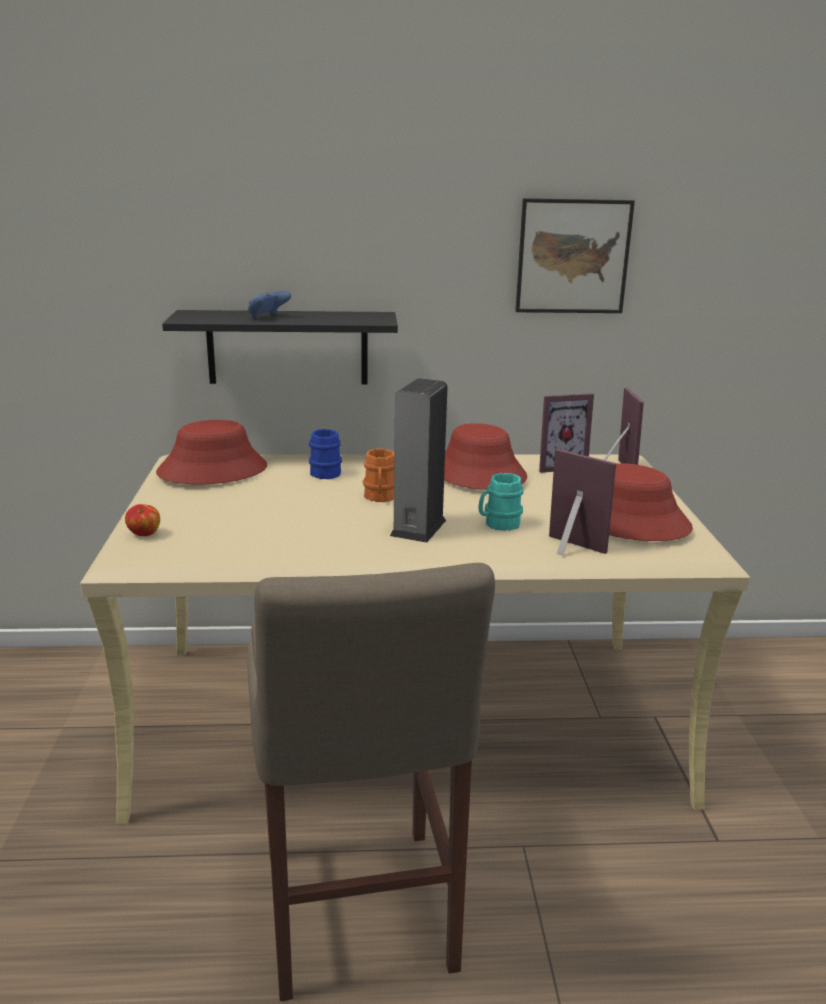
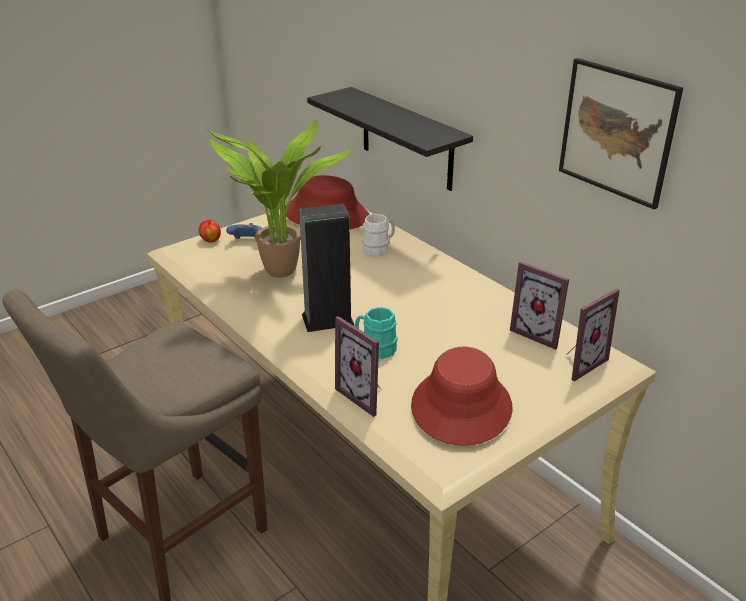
camera: 55 degrees right, 10 degrees up
blue game controller [248,291,291,318] -> blue game controller moved to [226,223,262,239]
blue mug [309,429,342,479] -> white mug [362,214,395,257]
orange mug [363,449,394,502] -> none
red hat [444,423,527,490] -> none
picture frame [549,449,616,556] -> picture frame turned 135 degrees clockwise [335,316,381,417]
none -> potted plant [205,120,352,277]

